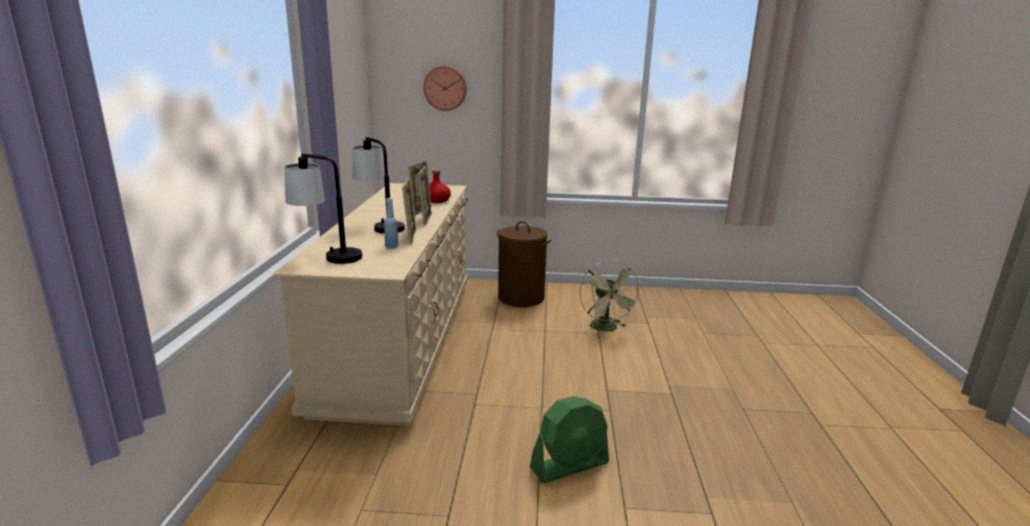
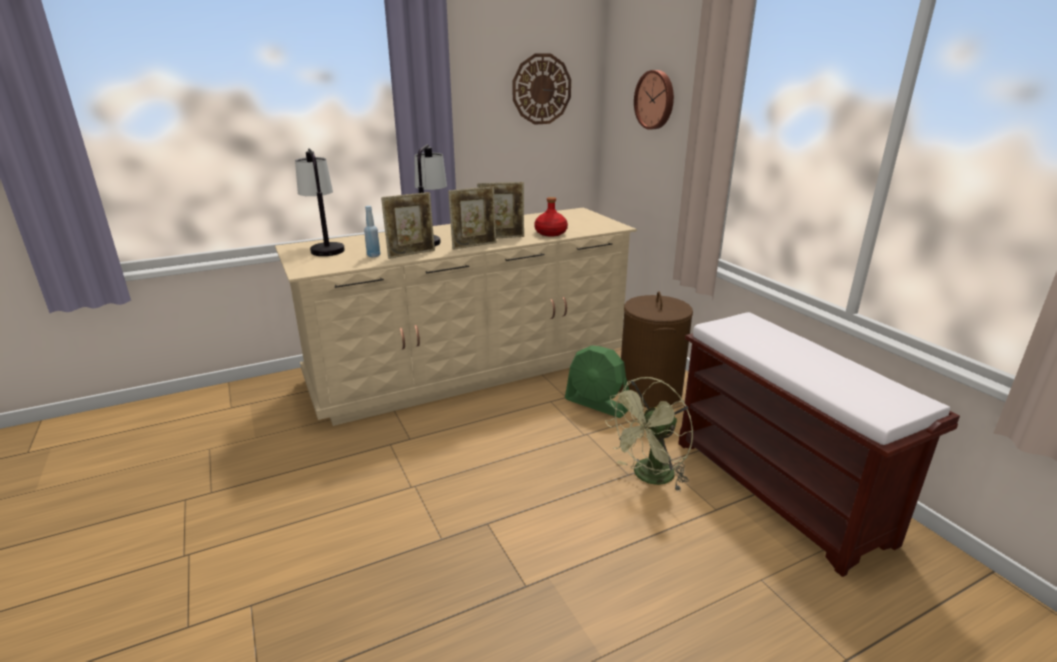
camera: 60 degrees right, 5 degrees up
green fan [530,396,609,483] -> green fan moved to [565,345,629,418]
none -> wall clock [512,54,571,125]
none -> brown bench [678,312,960,577]

